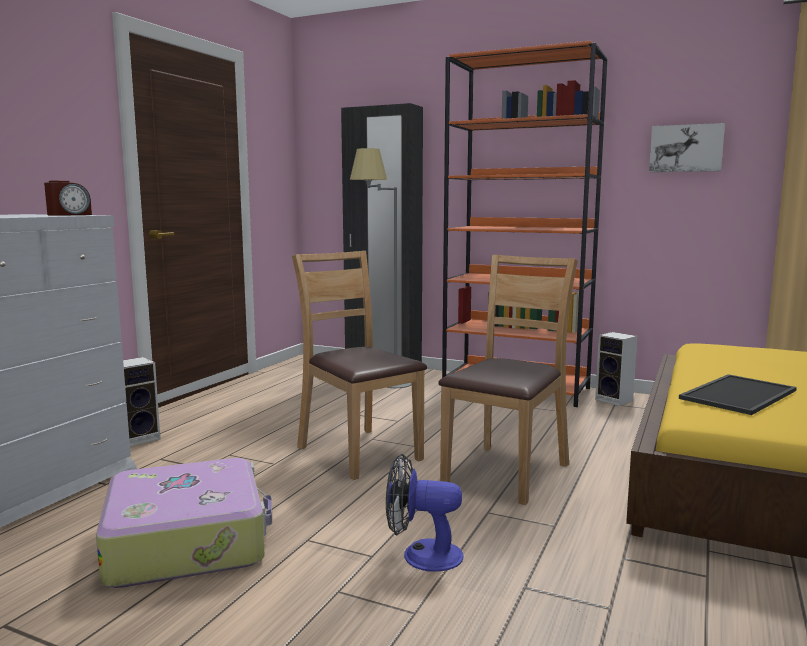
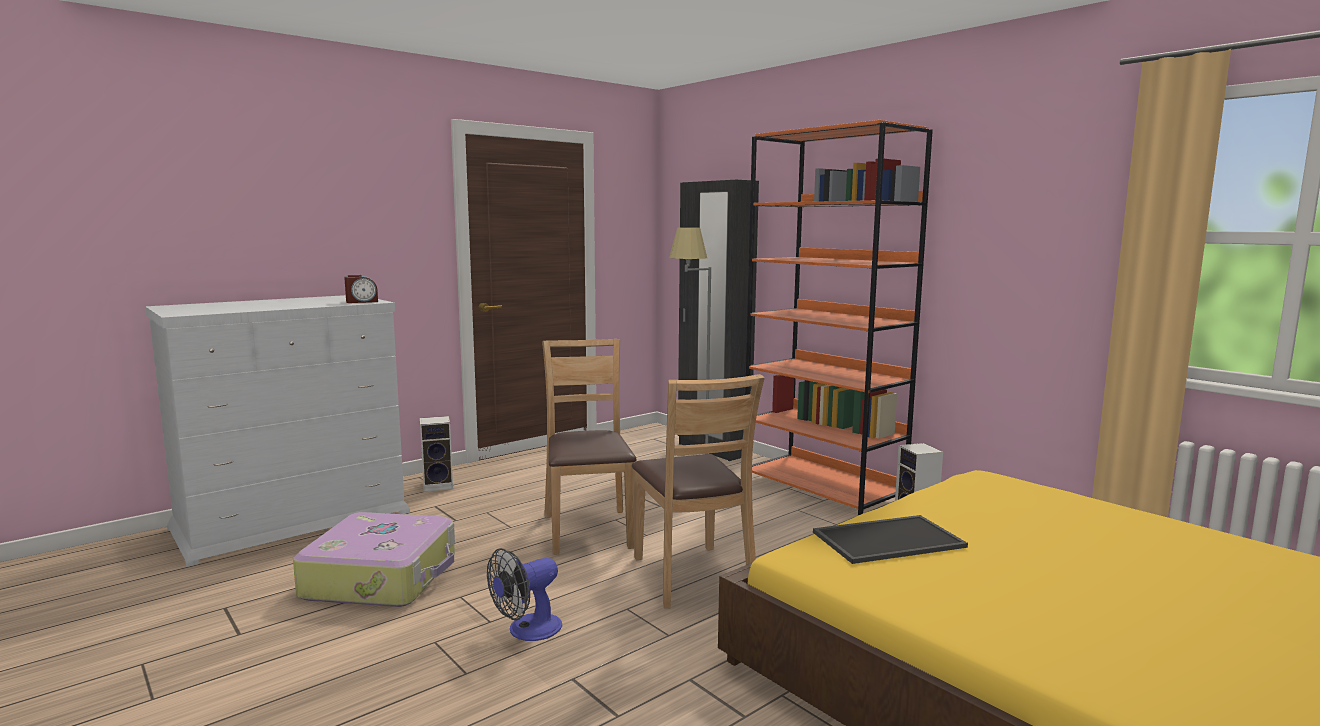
camera: 25 degrees right, 0 degrees up
fan [386,454,463,572] -> fan turned 75 degrees counterclockwise [487,548,562,641]
brown chair [438,255,578,505] -> brown chair turned 105 degrees clockwise [632,374,765,609]
picture [649,123,725,172] -> none

